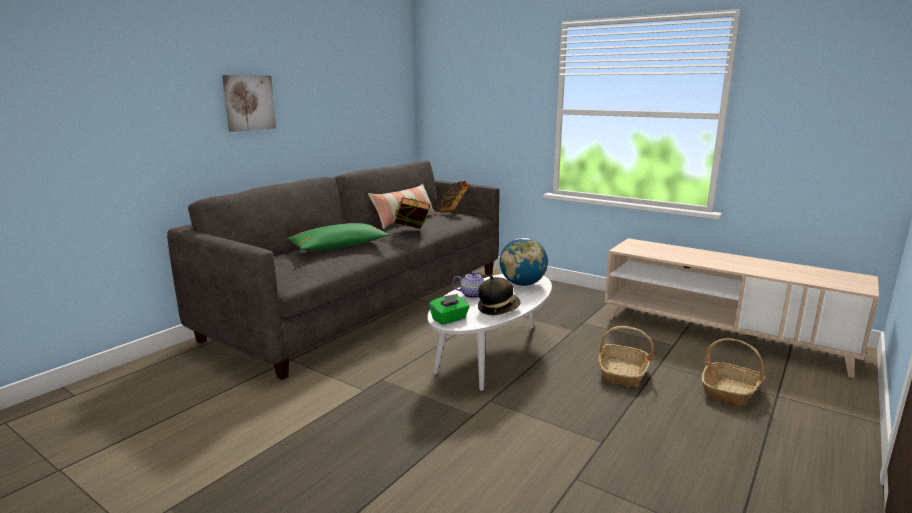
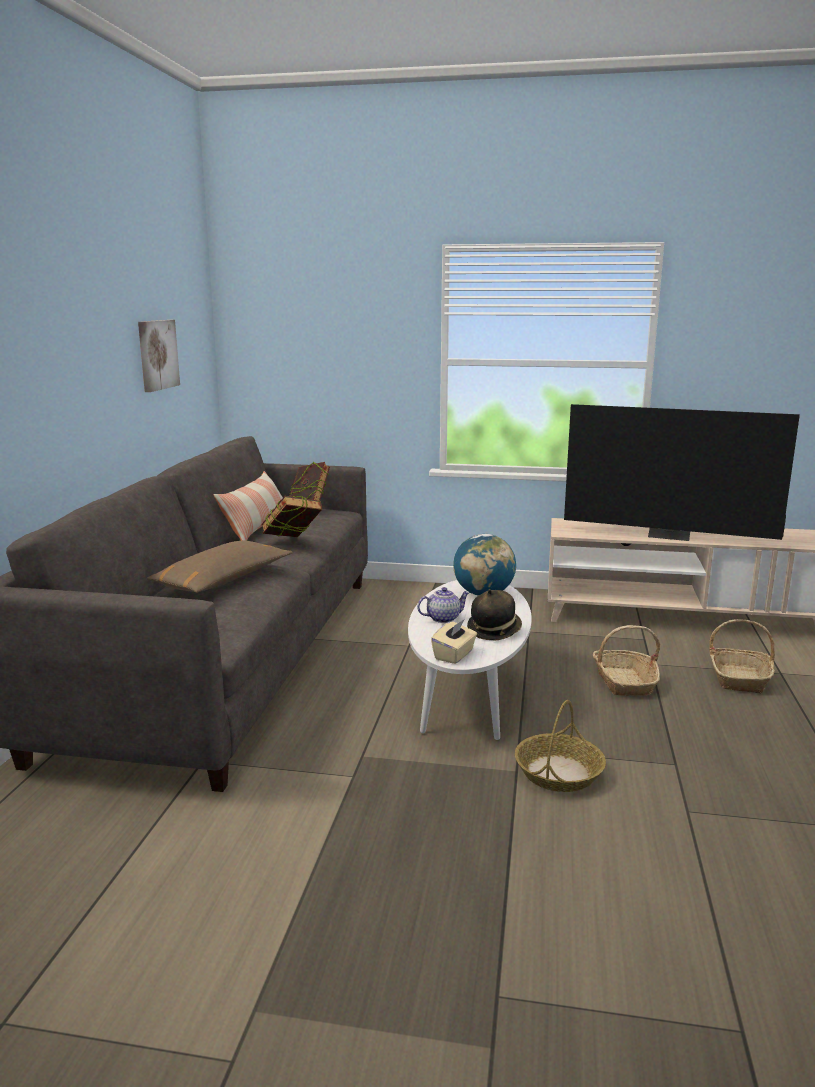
camera: 25 degrees left, 0 degrees up
picture [222,75,276,132] -> picture moved to [138,320,180,392]
green pillow [287,223,390,250] -> brown pillow [147,540,293,593]
green tissue box [429,293,470,325] -> beige tissue box [431,619,477,664]
none -> basket [515,700,606,792]
none -> television [564,404,800,541]

